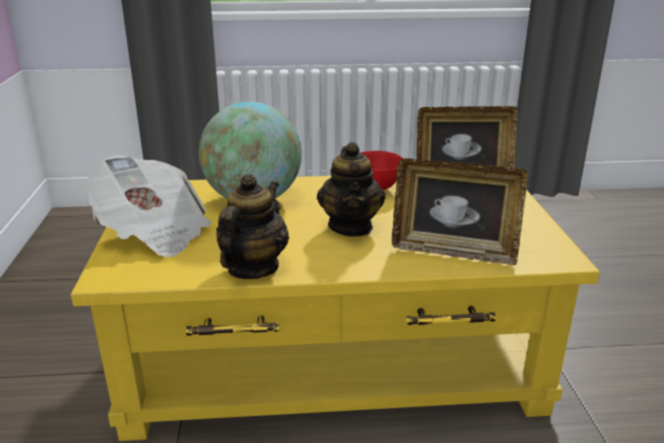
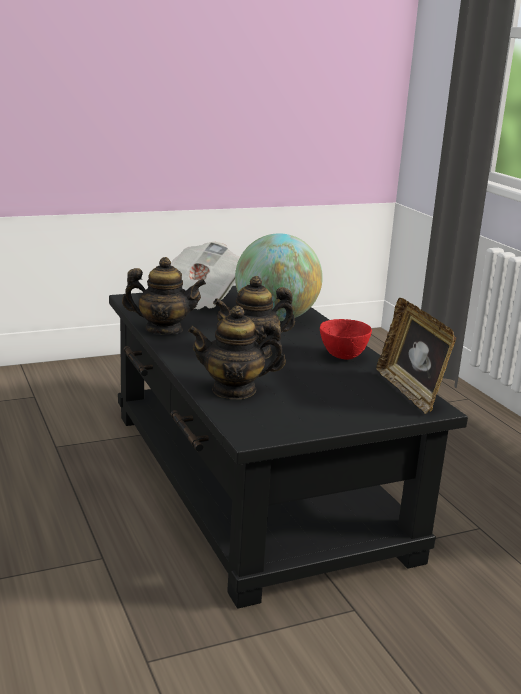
camera: 70 degrees right, 5 degrees down
yellow coffee table [71,176,600,441] -> black coffee table [109,286,468,609]
picture frame [392,158,528,265] -> teapot [188,306,286,399]

